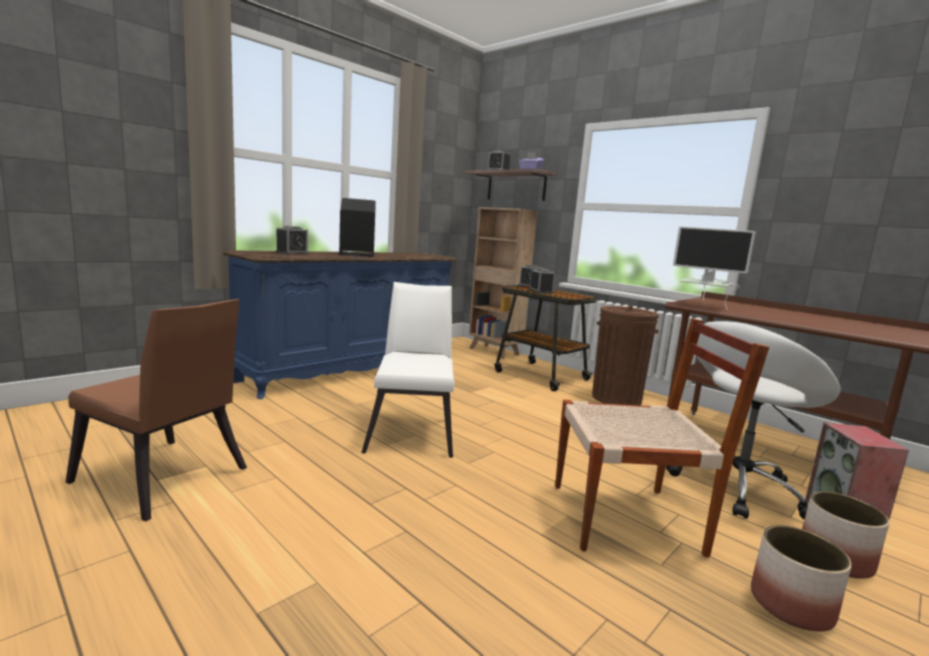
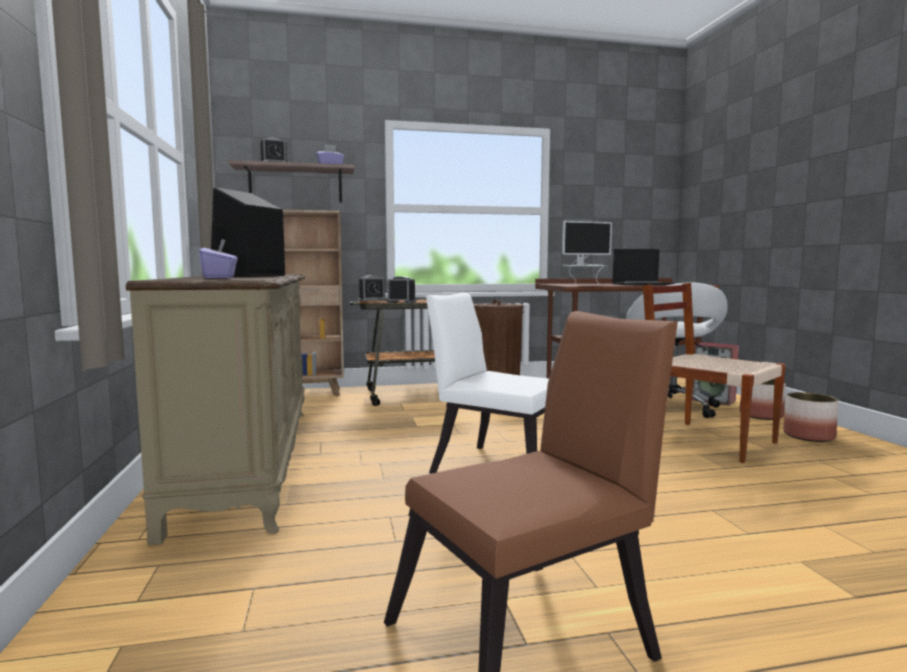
camera: 55 degrees left, 5 degrees down
blue cabinet [223,250,457,399] -> beige cabinet [126,274,305,546]
alarm clock [275,226,309,255] -> purple tissue box [199,239,237,278]
chair [555,318,769,558] -> chair turned 75 degrees counterclockwise [643,283,786,463]
none -> laptop [613,249,675,285]

